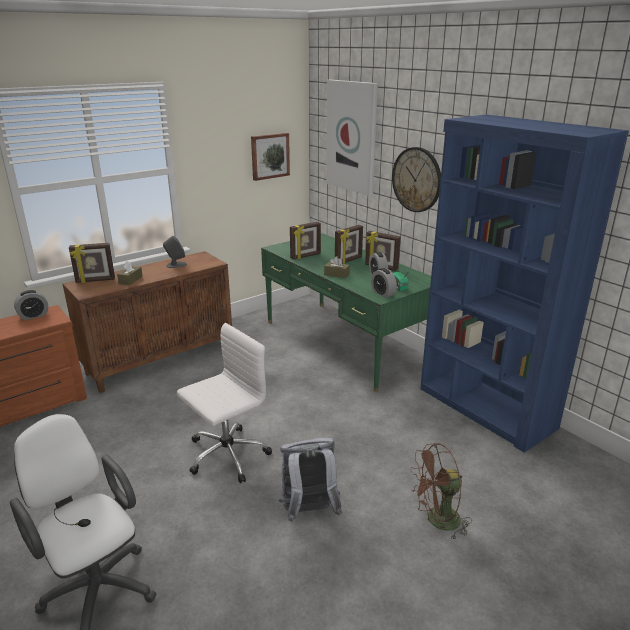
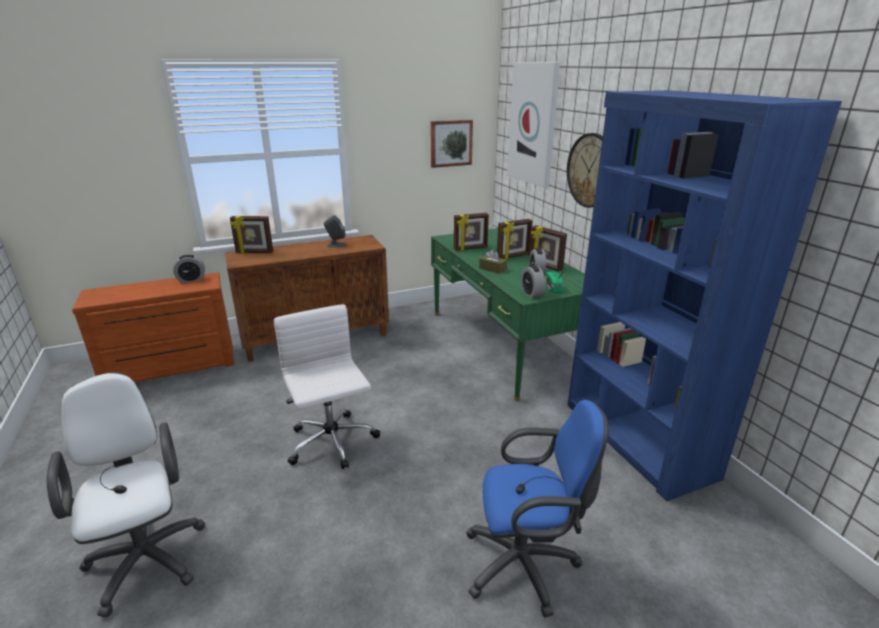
camera: 15 degrees right, 0 degrees up
brown tissue box [117,261,143,285] -> none
white office chair [177,323,272,483] -> white office chair turned 90 degrees counterclockwise [274,304,380,469]
grey backpack [279,438,342,522] -> none
brown fan [410,443,472,540] -> blue office chair [466,400,609,617]

